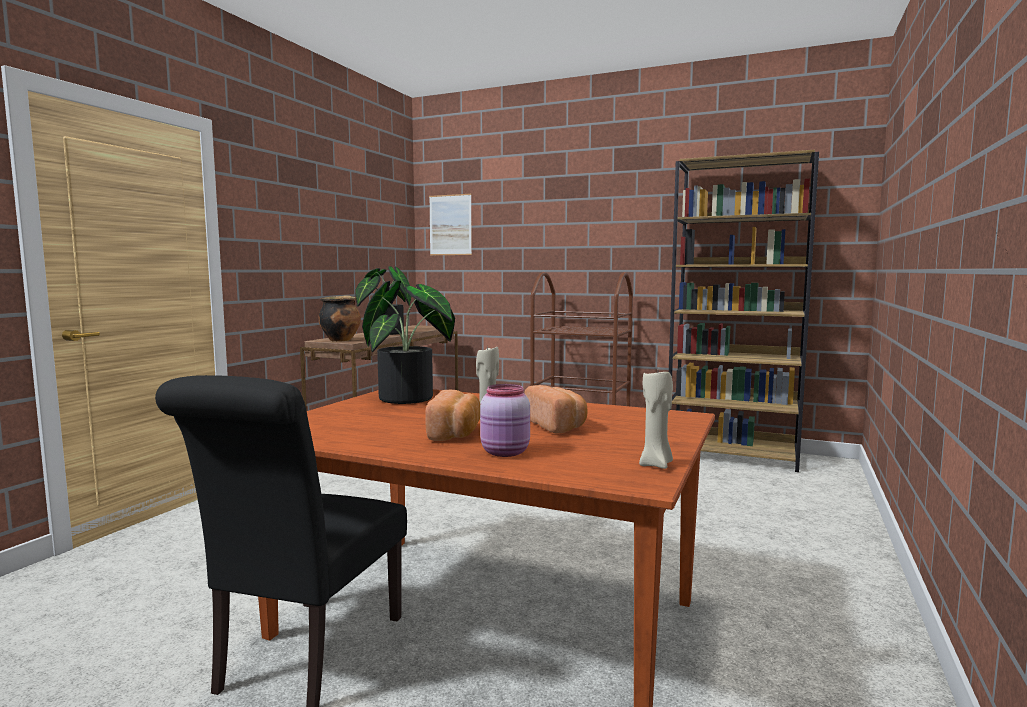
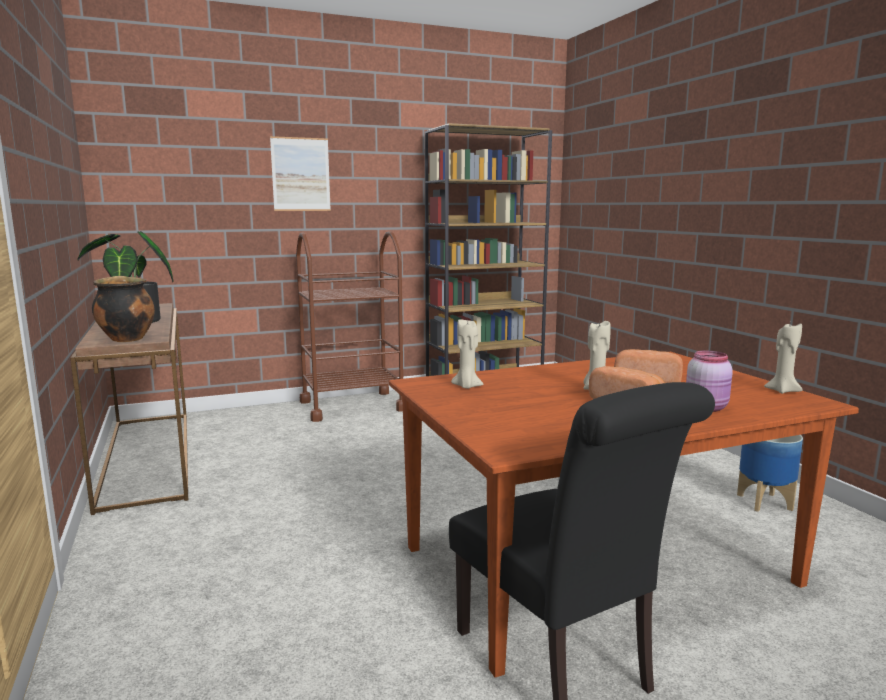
camera: 45 degrees left, 5 degrees up
potted plant [362,280,455,404] -> beige candle [451,319,484,389]
picture [429,194,472,255] -> picture moved to [270,136,331,211]
none -> planter [737,435,803,512]

